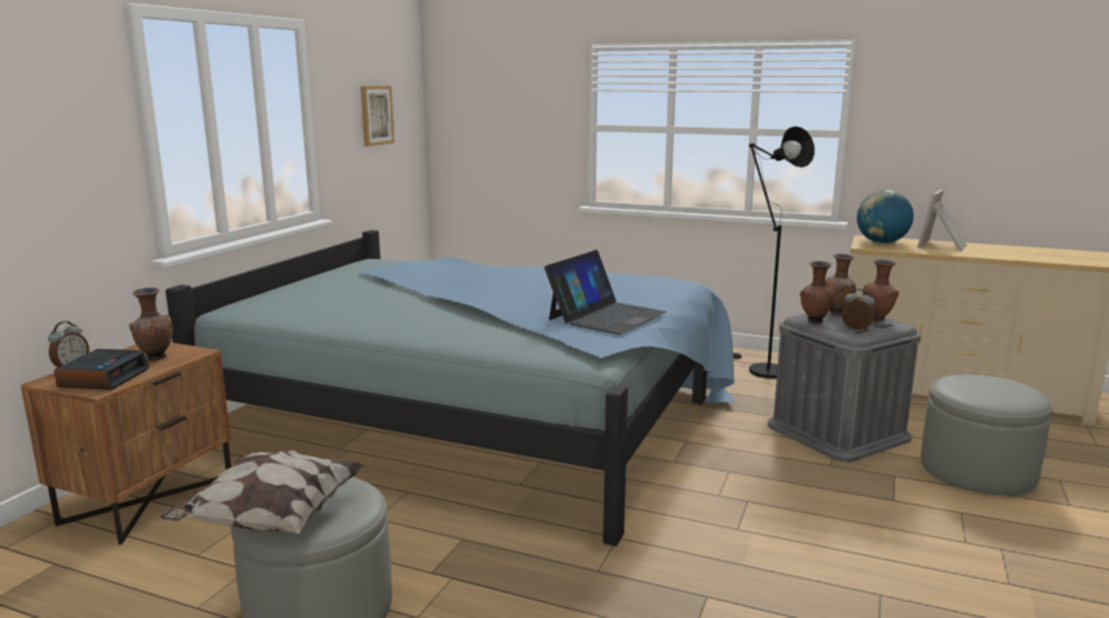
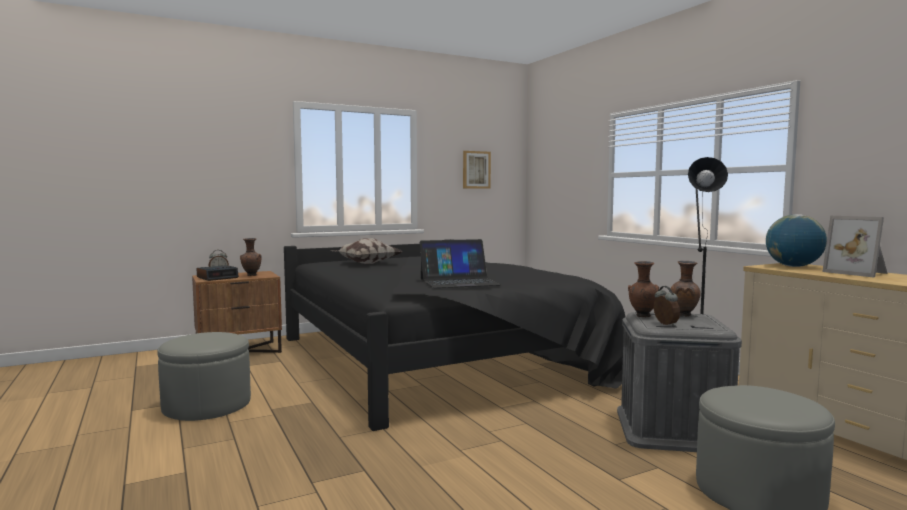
camera: 40 degrees right, 10 degrees down
pillow [160,450,365,534] -> pillow moved to [331,238,402,264]
blue bed [166,230,735,546] -> black bed [284,239,625,431]
brown vase [863,259,899,322] -> none
picture frame [918,189,967,251] -> picture frame turned 105 degrees counterclockwise [822,216,888,277]

